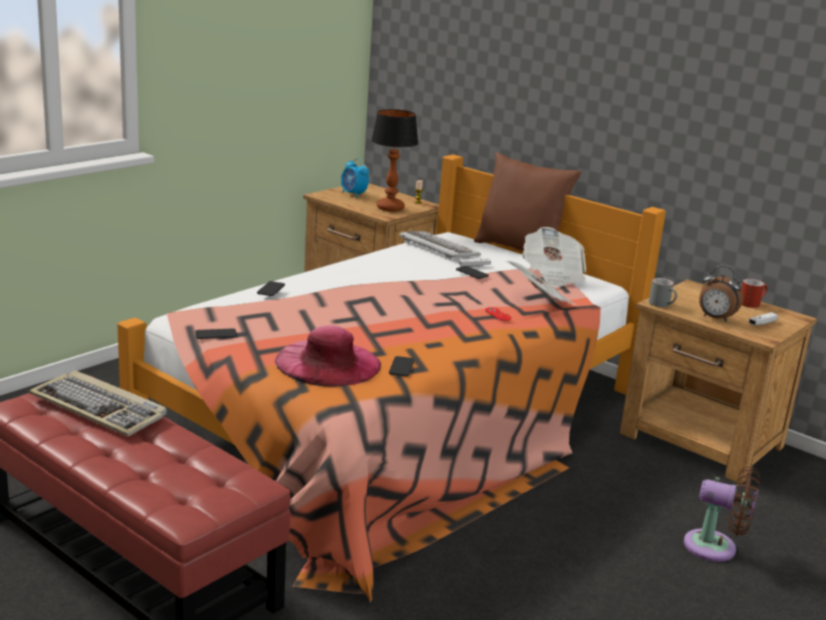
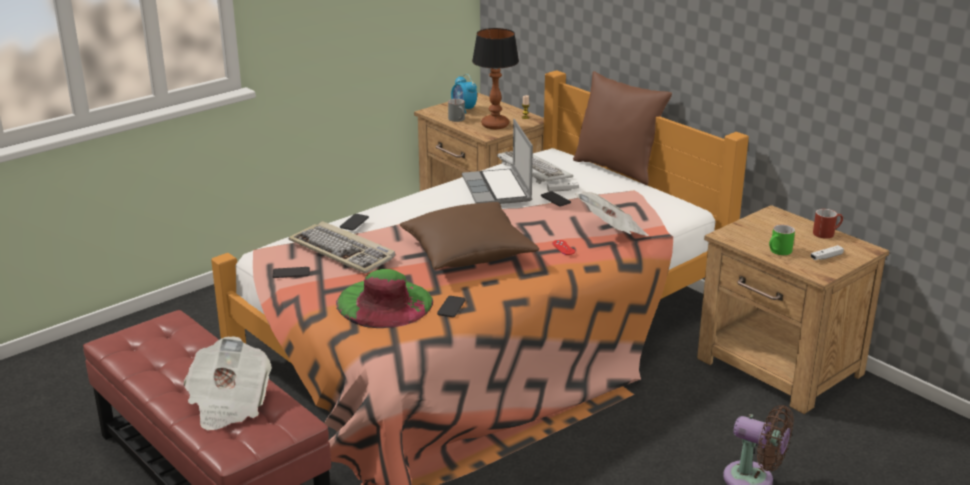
camera: 10 degrees right, 5 degrees up
keyboard [29,370,167,437] -> keyboard moved to [289,221,395,274]
pink hat [275,325,381,387] -> green hat [336,269,433,328]
newspaper [522,227,586,287] -> newspaper moved to [184,336,272,430]
grey mug [649,278,677,307] -> grey mug moved to [448,99,465,122]
alarm clock [699,266,743,322] -> green mug [769,225,795,255]
none -> brown pillow [400,202,539,270]
none -> laptop [462,119,533,204]

